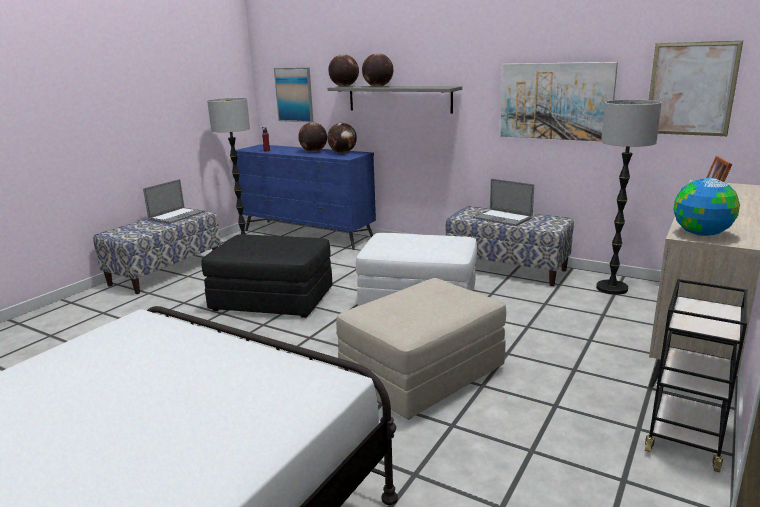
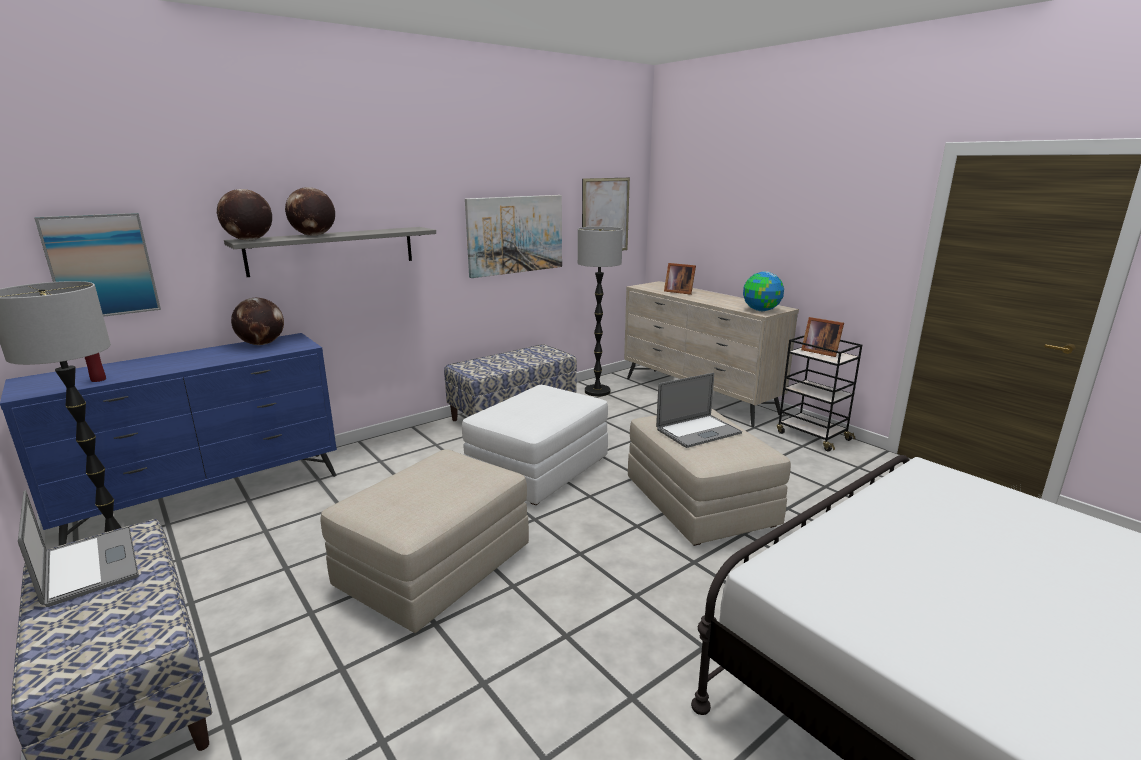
camera: 70 degrees left, 0 degrees up
black ottoman [201,234,332,318] -> beige ottoman [321,449,529,633]
globe [298,122,327,152] -> none
laptop [473,179,534,226] -> laptop moved to [656,373,742,448]
none -> picture frame [801,317,844,357]

